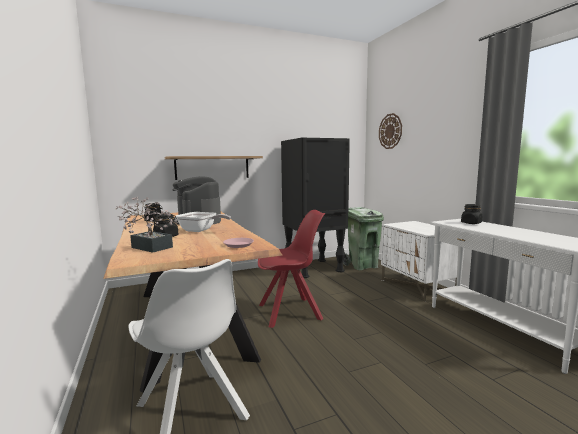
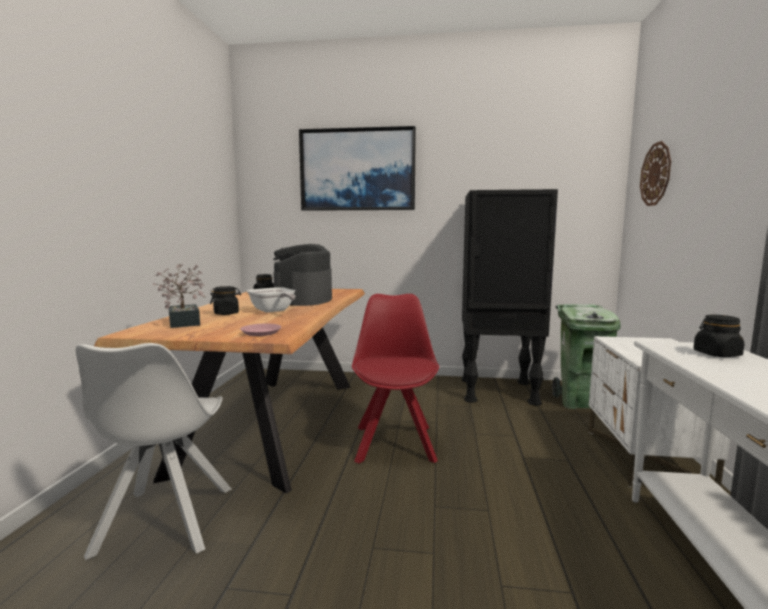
camera: 30 degrees right, 0 degrees up
shelf [165,156,263,180] -> none
red chair [258,210,325,328] -> red chair turned 105 degrees counterclockwise [352,294,439,464]
none -> picture [299,126,416,211]

